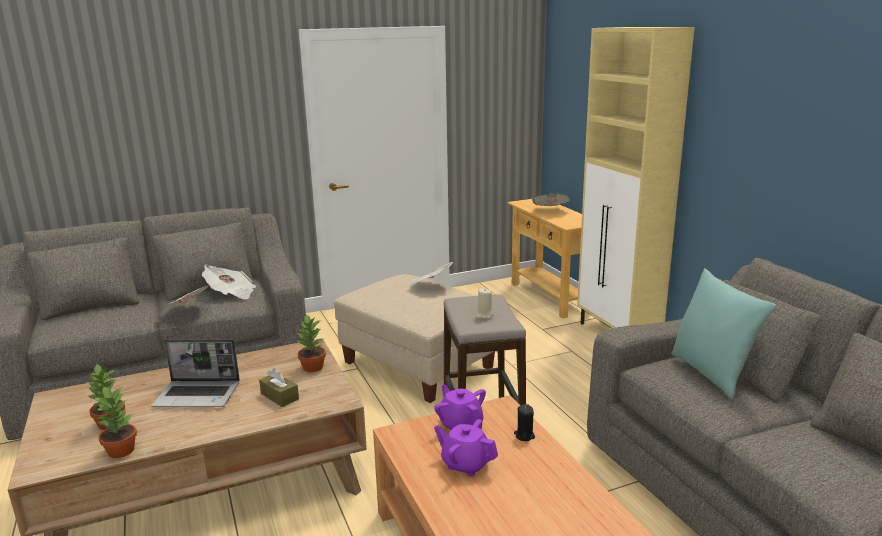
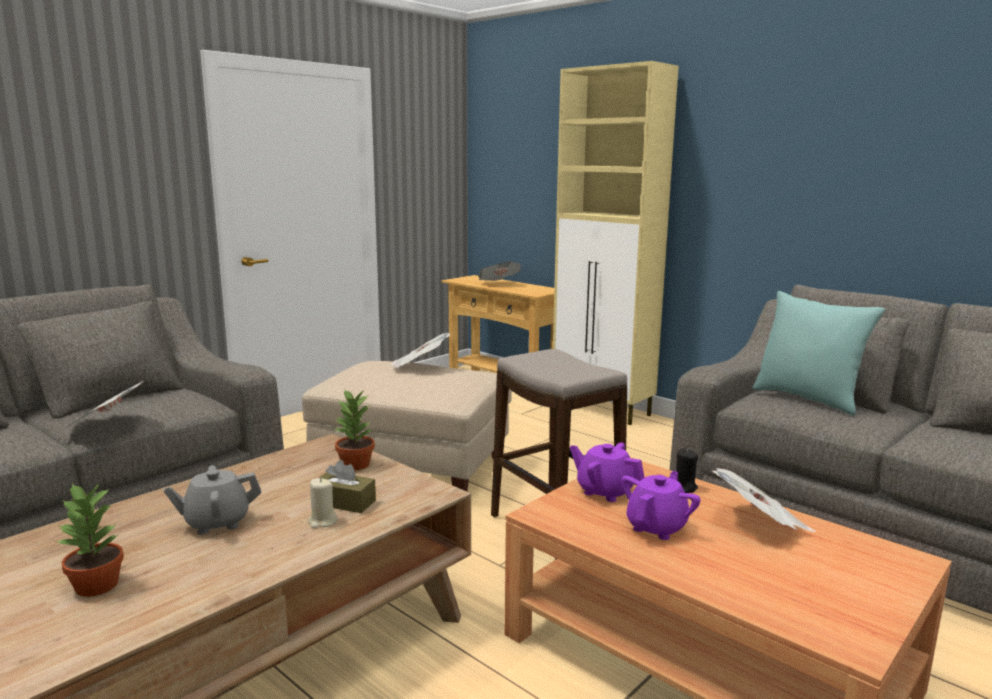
camera: 25 degrees left, 5 degrees down
potted plant [93,386,137,458] -> none
laptop [151,339,240,407] -> grey teapot [164,465,261,534]
newspaper [202,265,256,299] -> newspaper moved to [712,468,816,532]
purple teapot [434,419,498,476] -> purple teapot turned 120 degrees clockwise [621,471,701,540]
beige candle [476,288,494,319] -> beige candle moved to [308,478,338,528]

